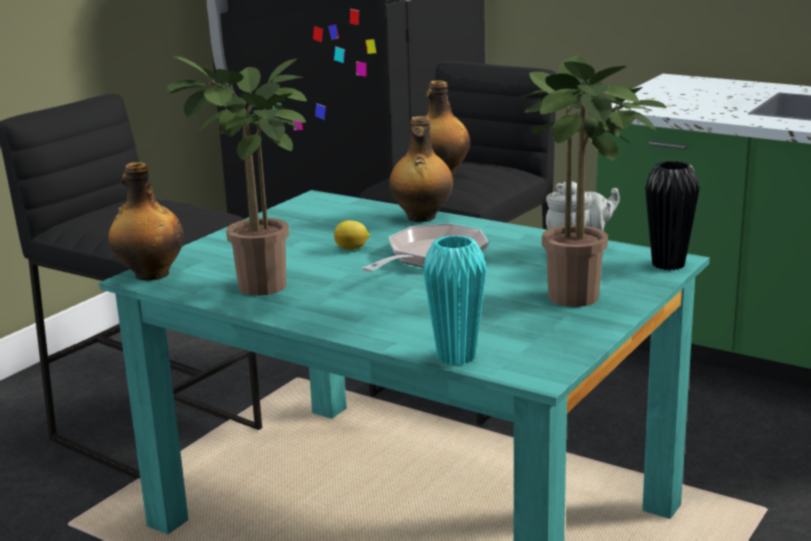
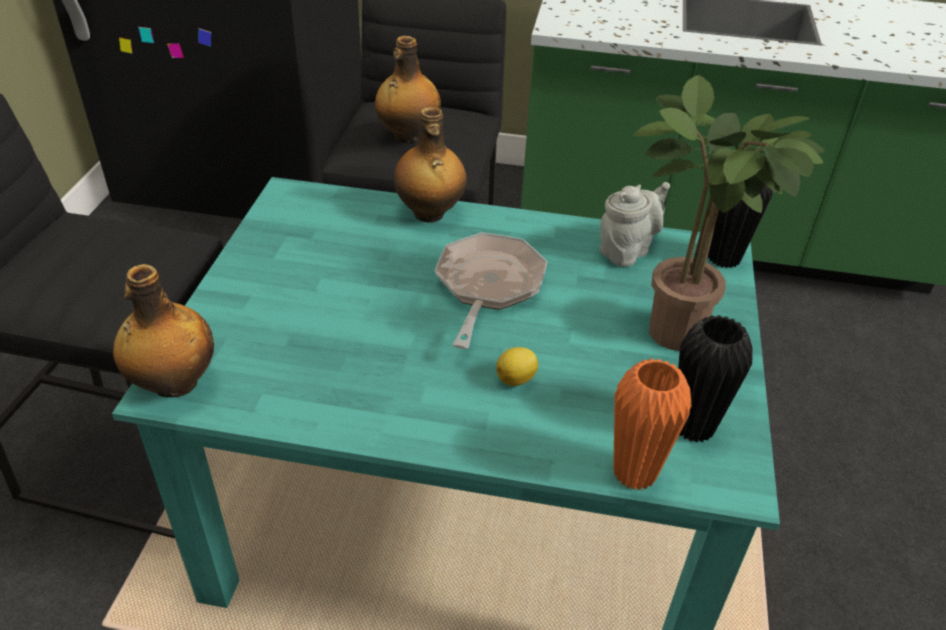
camera: 25 degrees left, 20 degrees up
potted plant [166,56,307,296] -> none
lemon [334,220,370,250] -> lemon moved to [496,347,538,386]
turquoise vase [423,235,487,365] -> orange vase [614,358,691,490]
none -> black vase [678,315,752,443]

